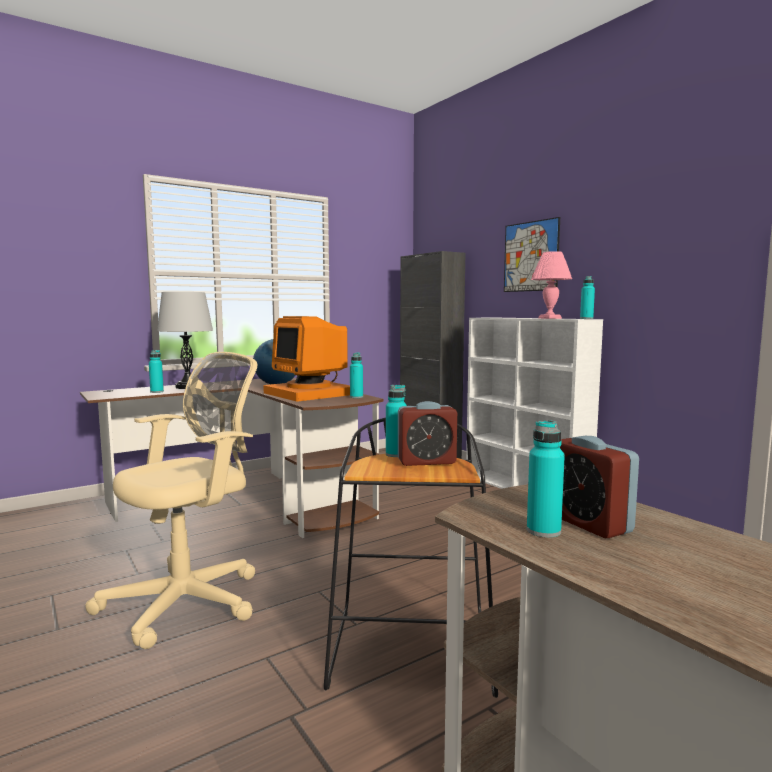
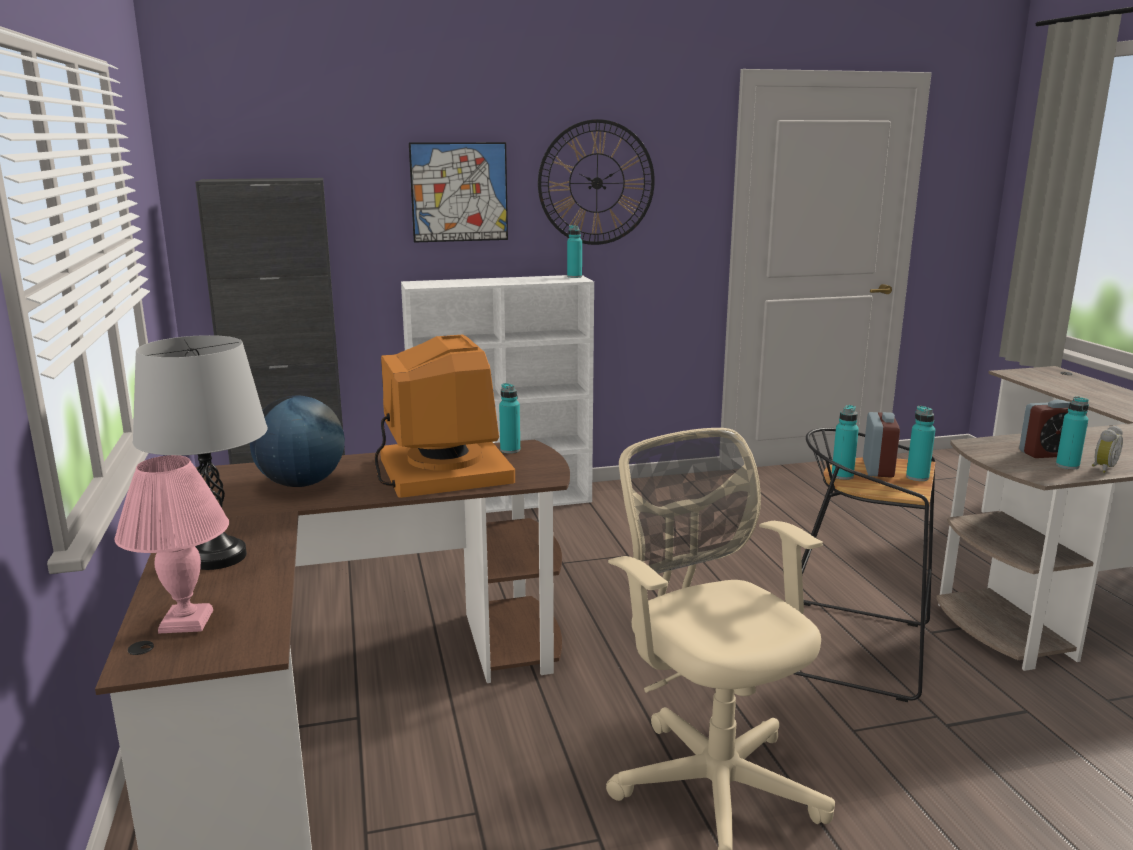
camera: 70 degrees left, 10 degrees up
turquoise bottle [149,350,164,393] -> turquoise bottle moved to [906,406,936,481]
monitor [263,316,350,401] -> monitor turned 90 degrees counterclockwise [375,335,515,498]
pink table lamp [531,251,572,319] -> pink table lamp moved to [114,455,229,634]
none -> wall clock [538,119,655,245]
none -> alarm clock [1092,426,1123,473]

